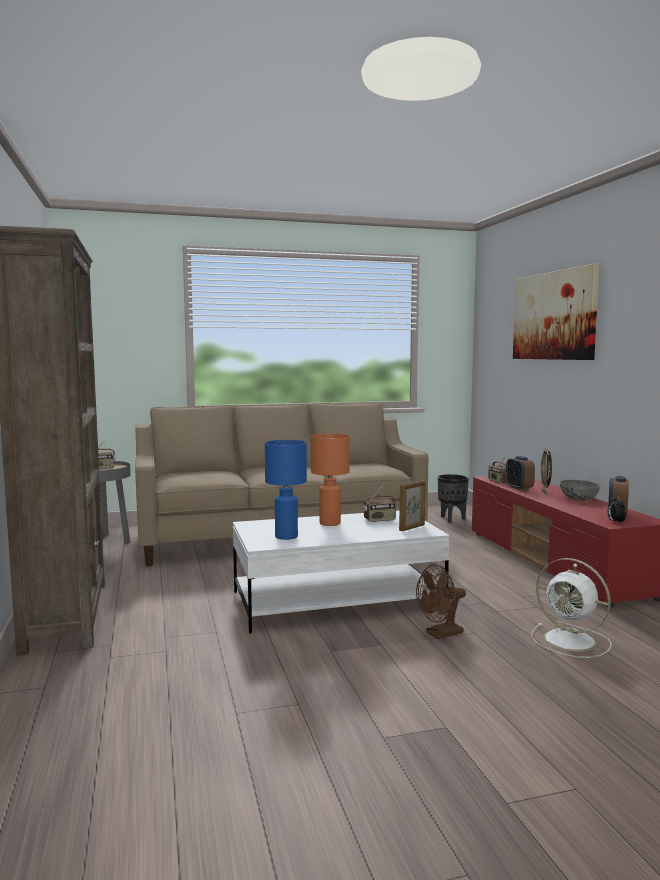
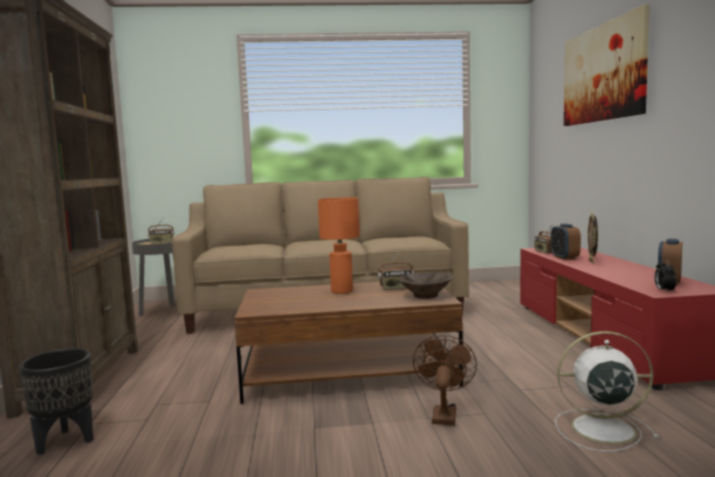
camera: 10 degrees right, 0 degrees up
white coffee table [233,510,449,634] -> brown coffee table [234,282,463,404]
blue table lamp [265,440,307,540] -> none
picture frame [399,480,425,531] -> brown bowl [399,272,453,299]
brown fan [416,564,466,639] -> brown fan turned 120 degrees clockwise [413,335,477,425]
black planter [438,474,469,523] -> black planter moved to [19,348,93,455]
white fan [531,558,611,658] -> white fan turned 135 degrees clockwise [555,331,659,452]
grey bowl [560,480,600,500] -> none

